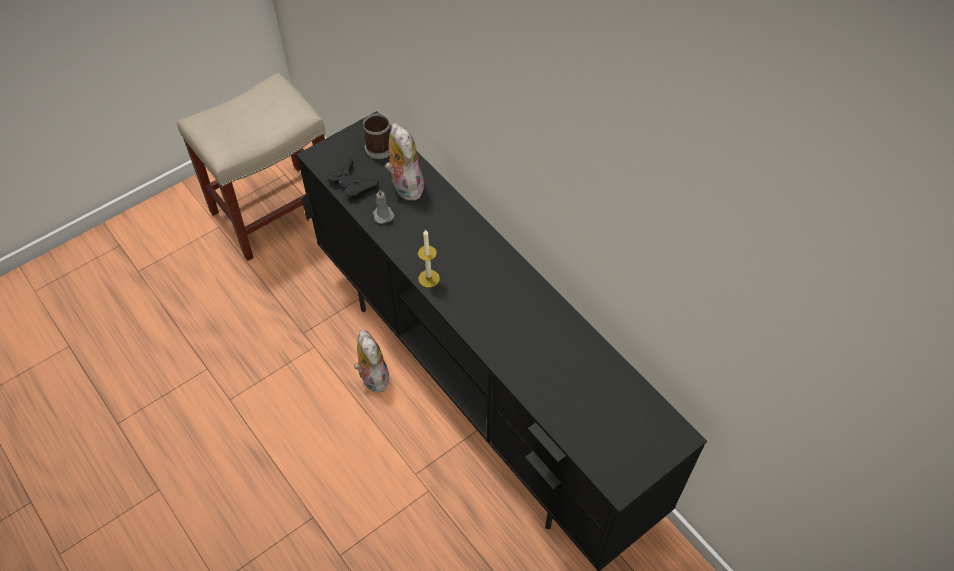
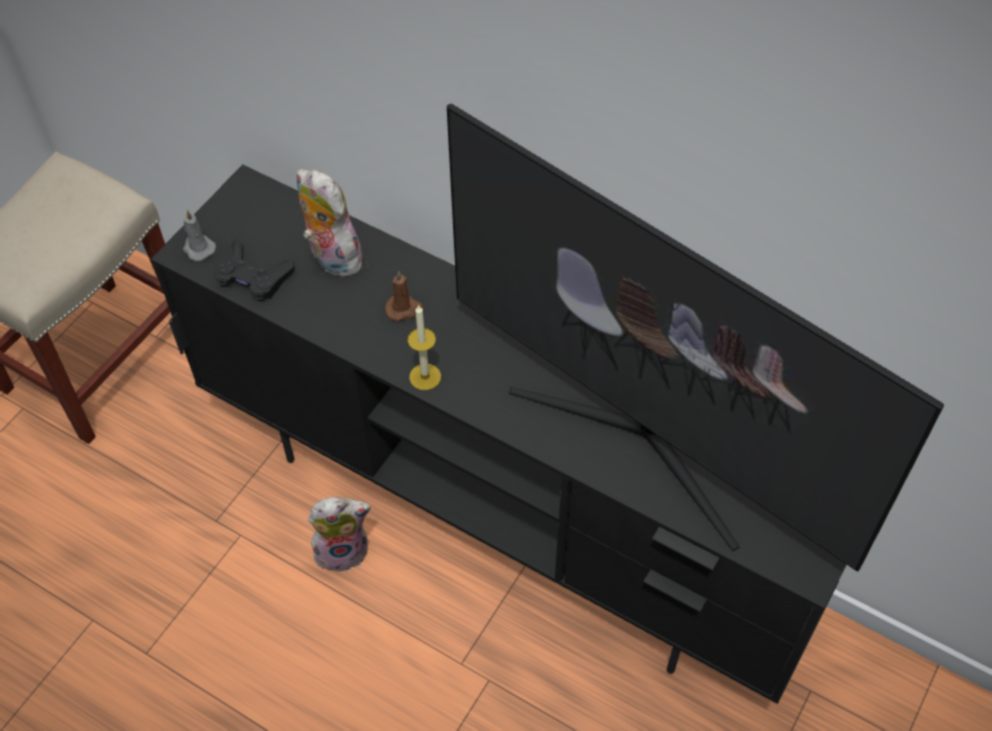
camera: 20 degrees left, 0 degrees up
plush toy [354,329,389,392] -> plush toy turned 120 degrees clockwise [308,497,371,572]
mug [363,114,392,159] -> none
grey candle [373,189,394,224] -> grey candle moved to [183,210,216,261]
none -> brown candle [385,271,423,321]
none -> television [447,104,944,571]

